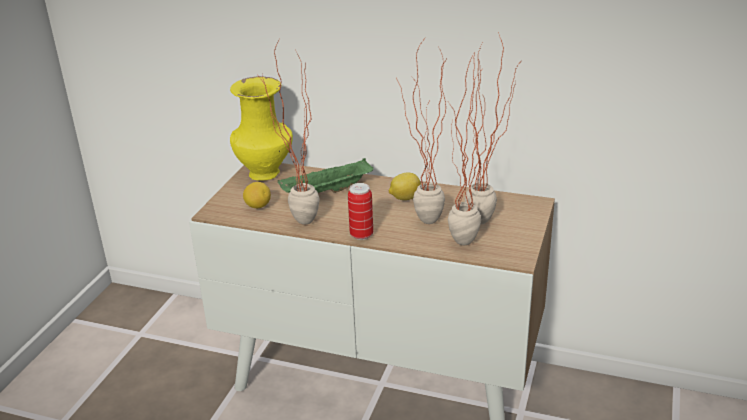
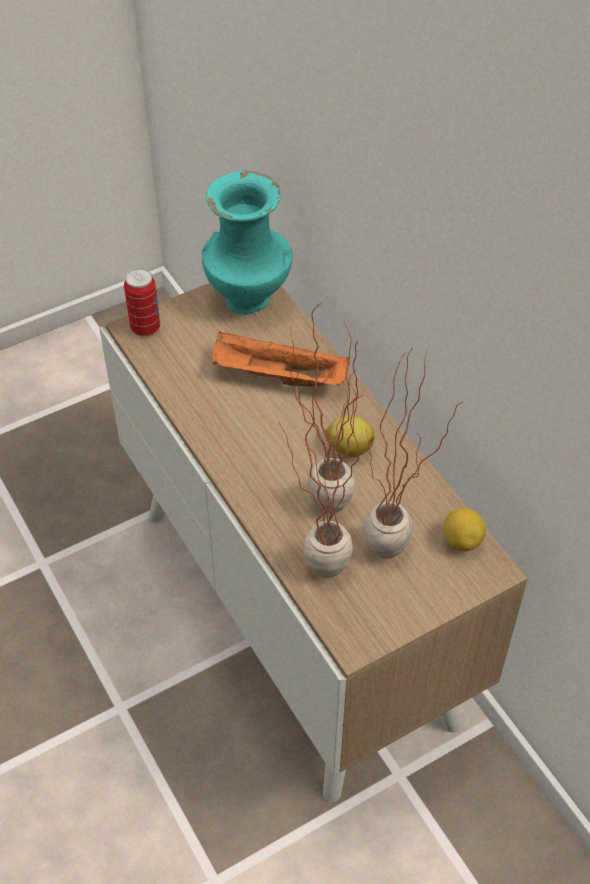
camera: 40 degrees right, 20 degrees up
yellow vase [230,76,293,181] -> turquoise vase [202,171,293,315]
lemon [243,182,271,208] -> lemon moved to [443,508,486,551]
potted plant [257,41,319,225] -> none
green tray [278,158,373,193] -> orange tray [212,332,351,386]
can [348,183,373,240] -> can moved to [124,268,160,336]

